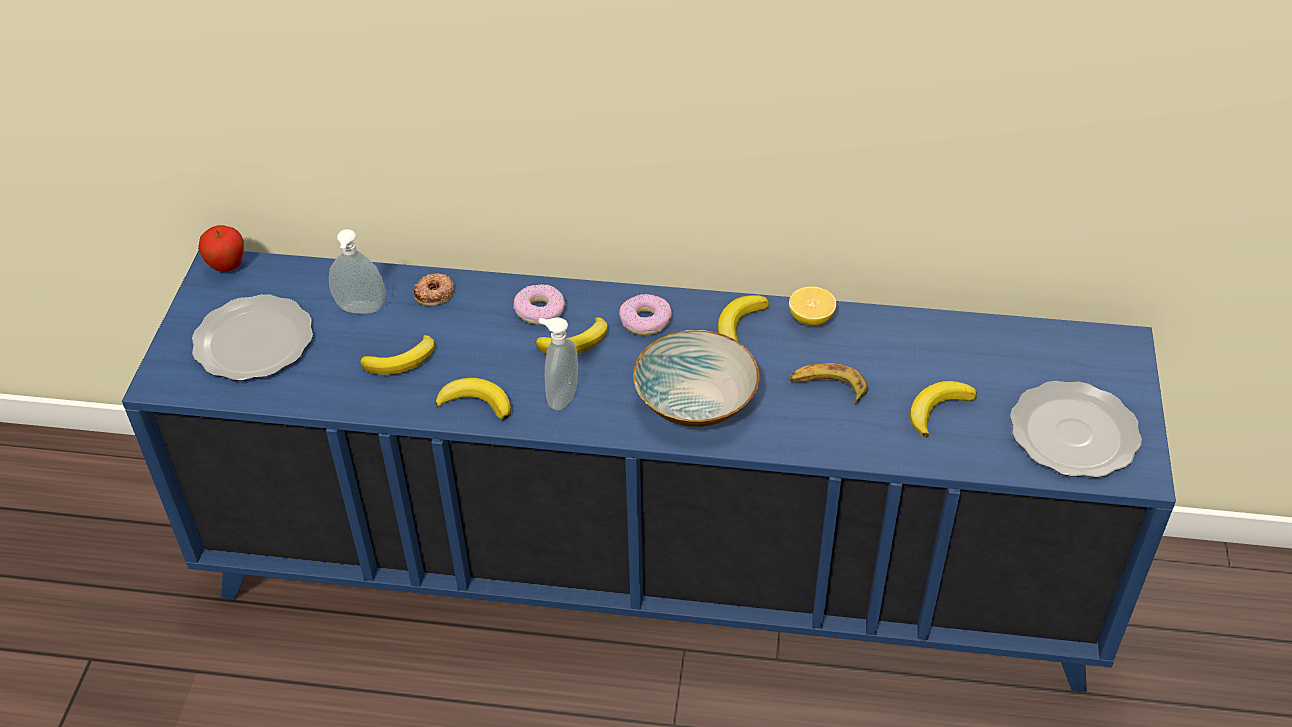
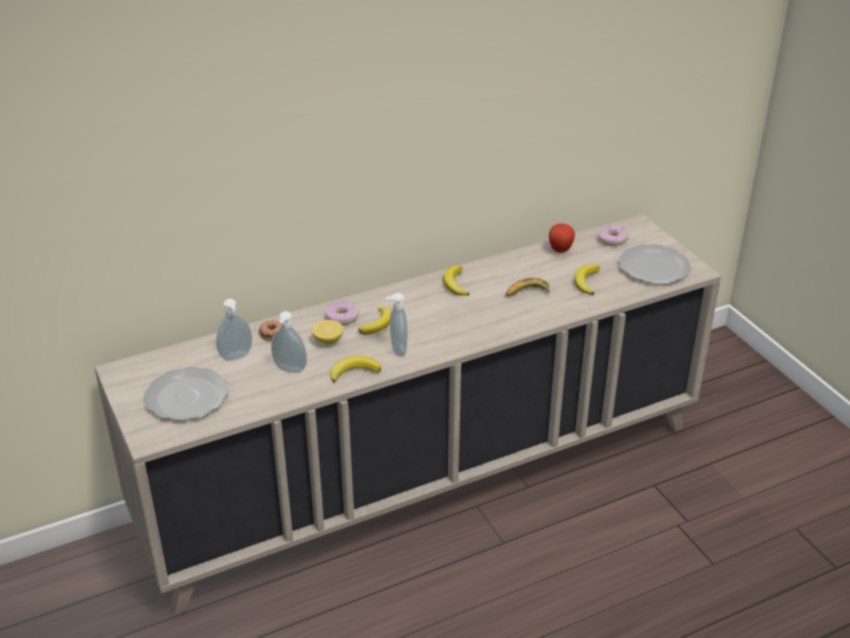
camera: 35 degrees left, 10 degrees down
blue cabinet [122,251,1176,692] -> beige cabinet [94,214,721,616]
apple [198,225,244,272] -> apple moved to [549,224,575,253]
banana [360,335,435,375] -> soap dispenser [271,311,307,373]
donut [619,294,672,335] -> donut moved to [598,225,628,246]
bowl [633,330,759,427] -> none
lemon [789,286,836,326] -> lemon moved to [312,320,343,344]

